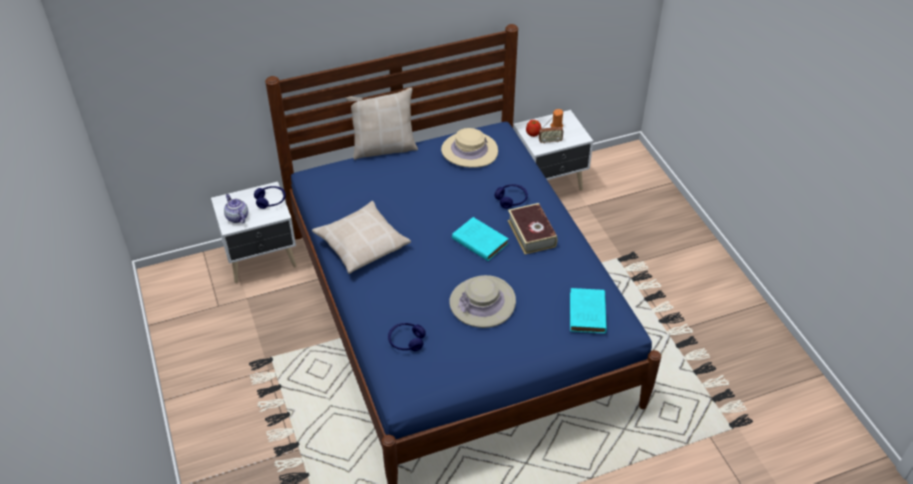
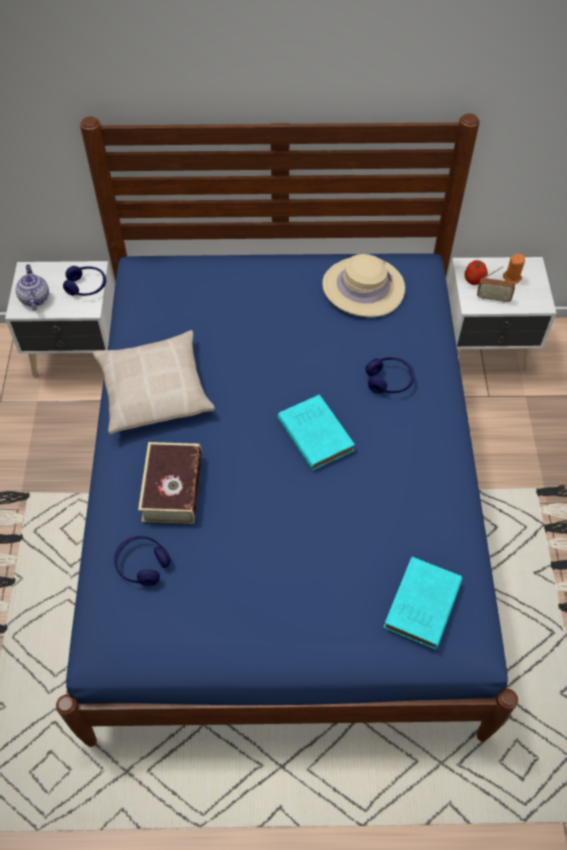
camera: 20 degrees right, 10 degrees up
beige pillow [346,88,418,160] -> none
beige hat [450,275,516,328] -> none
book [508,203,557,255] -> book moved to [138,442,202,524]

